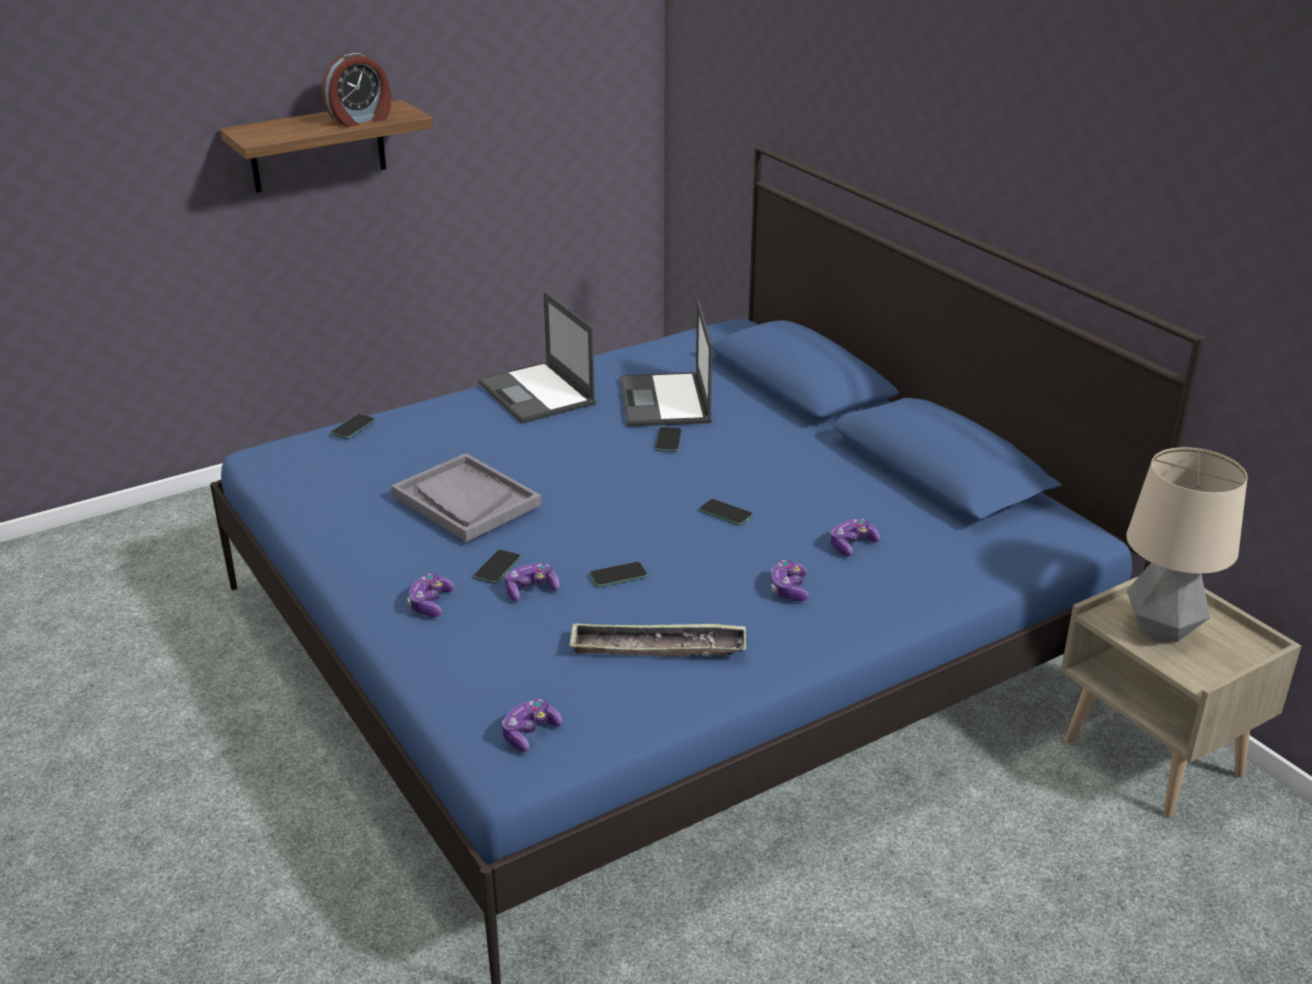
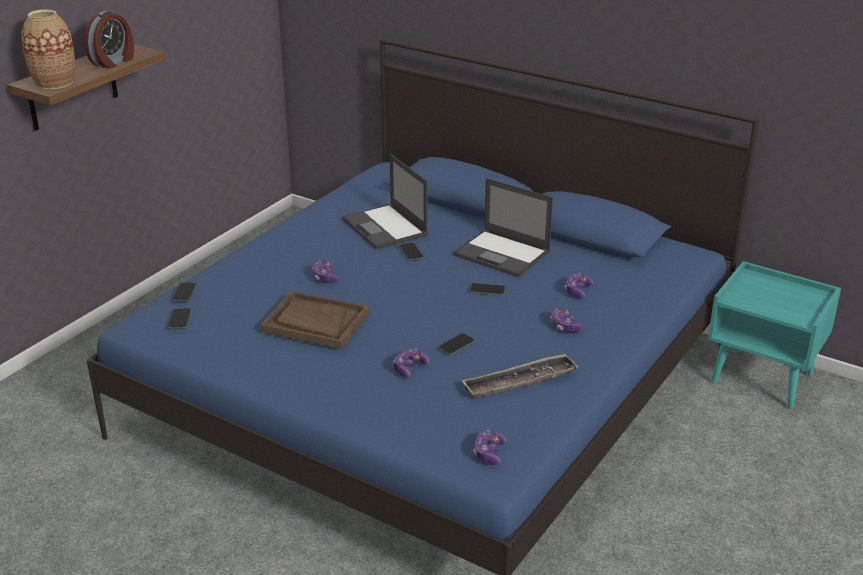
camera: 25 degrees left, 0 degrees up
grey tray [391,453,542,542] -> brown tray [260,291,369,349]
game controller [407,573,454,617] -> game controller moved to [312,260,339,283]
phone [473,550,521,584] -> phone moved to [167,308,191,329]
laptop [478,291,596,424] -> laptop moved to [453,178,553,277]
beige nightstand [1061,576,1302,818] -> turquoise nightstand [708,261,841,409]
table lamp [1127,447,1247,642] -> none
none -> vase [21,9,75,89]

